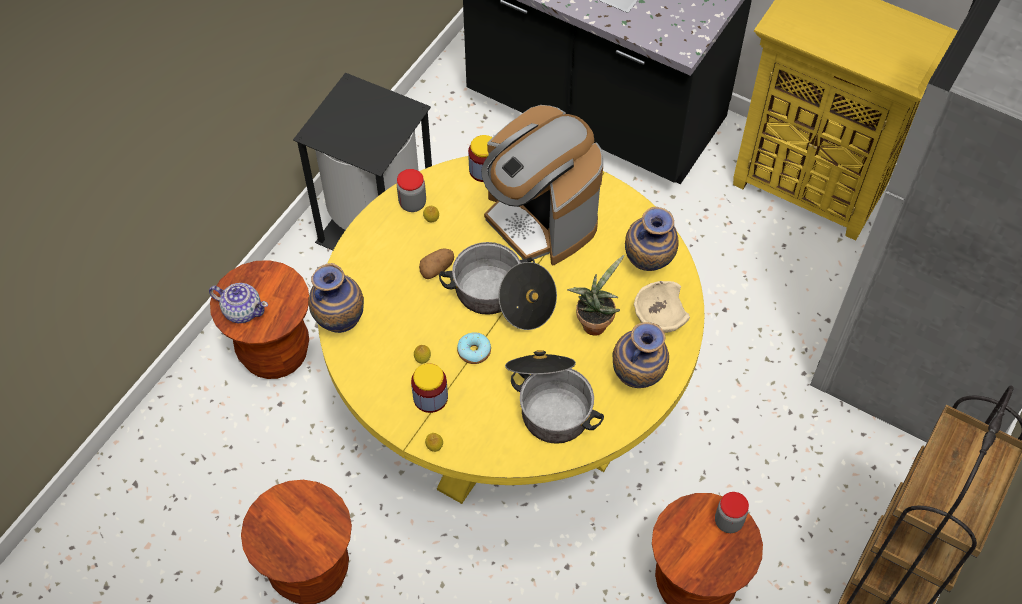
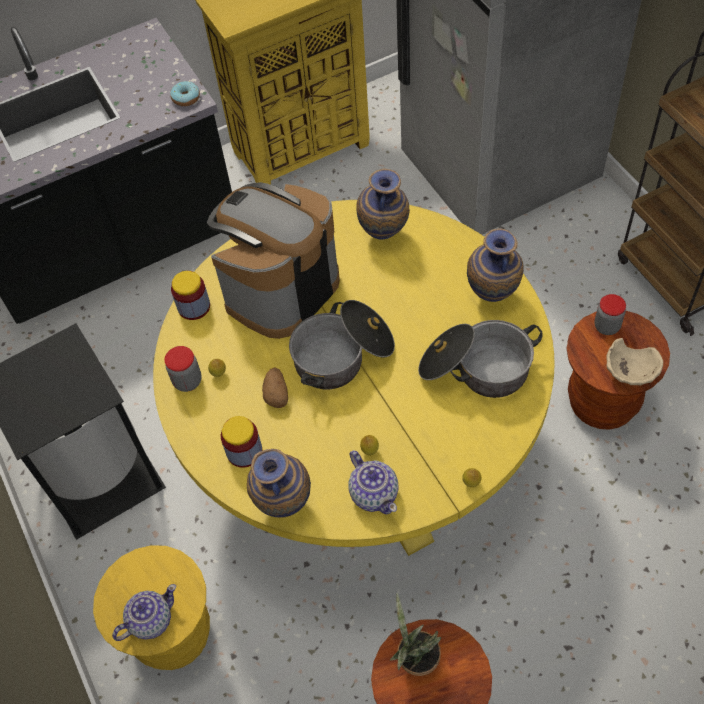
camera: 55 degrees left, 0 degrees up
brown stool [210,260,309,379] -> yellow stool [93,545,210,670]
jar [411,363,448,413] -> jar moved to [221,416,262,468]
donut [457,332,491,364] -> donut moved to [170,81,200,106]
coffee machine [481,105,604,266] -> coffee machine turned 135 degrees clockwise [207,182,340,339]
potted plant [567,255,624,336] -> potted plant moved to [390,593,441,676]
beige bowl [634,281,690,333] -> beige bowl moved to [606,338,663,386]
none -> teapot [349,450,399,514]

